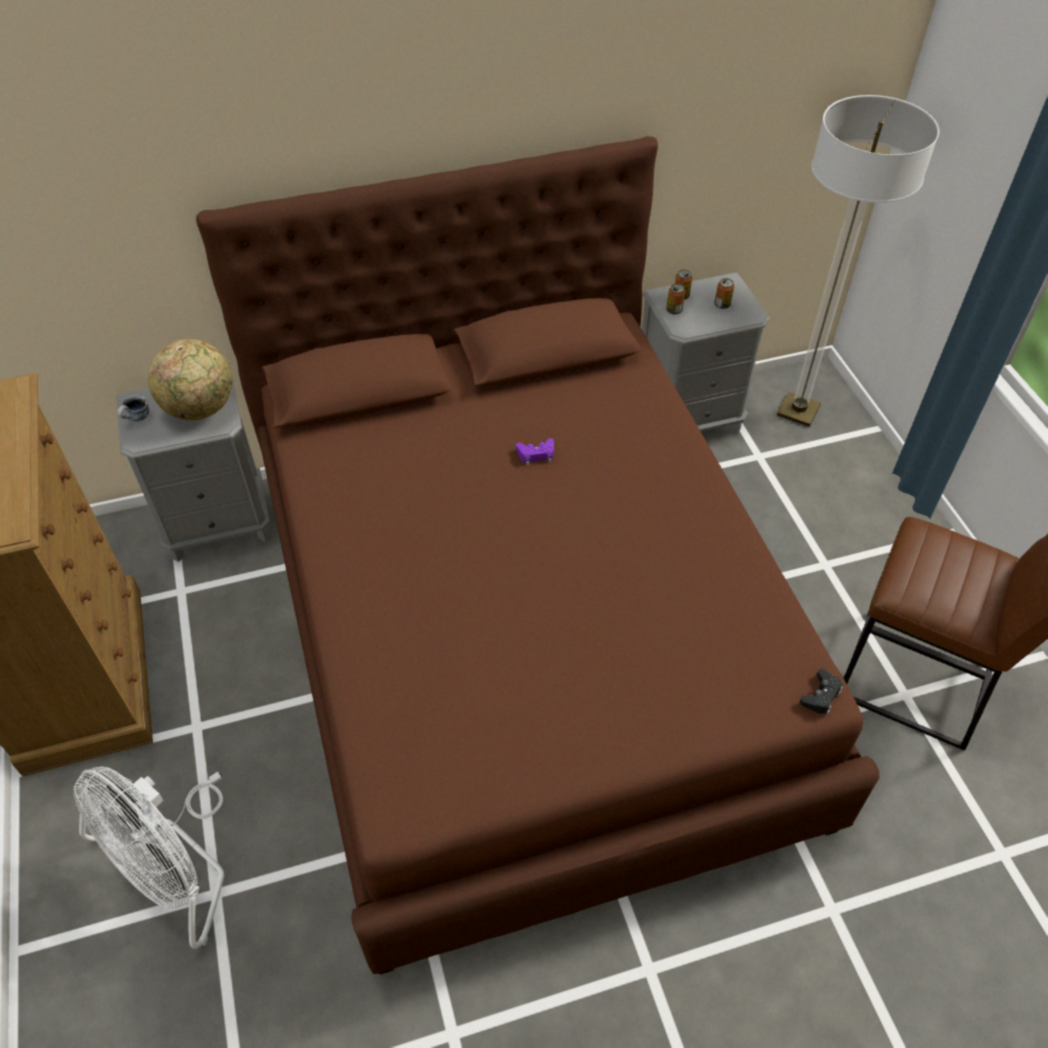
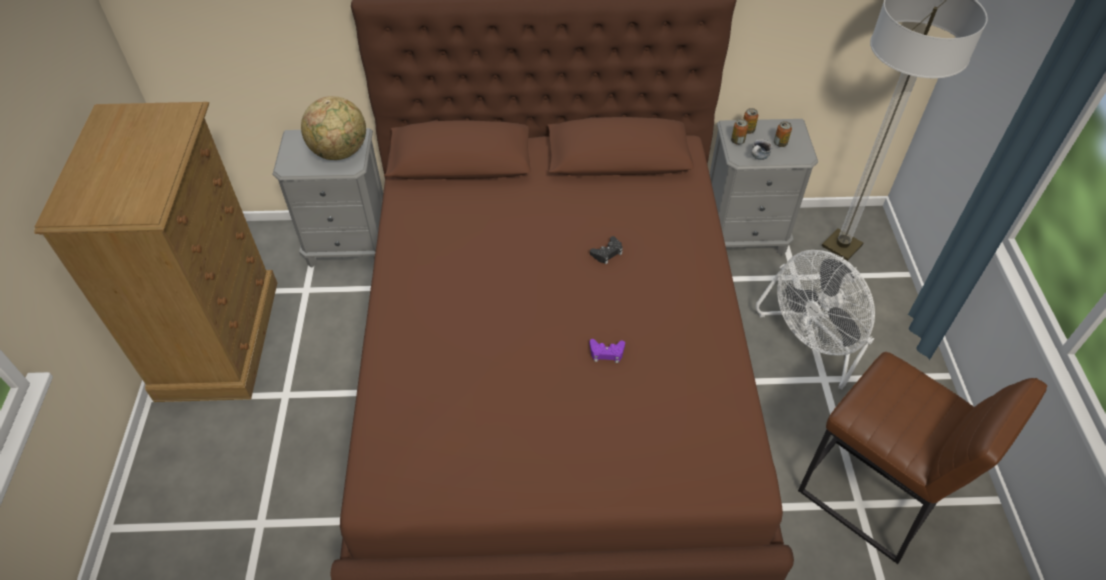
camera: 15 degrees right, 0 degrees up
white fan [73,767,224,949] -> white fan moved to [756,250,875,389]
mug [117,395,149,421] -> mug moved to [751,139,772,160]
purple game controller [516,438,554,465] -> purple game controller moved to [590,339,625,363]
black game controller [800,668,843,715] -> black game controller moved to [590,236,623,264]

